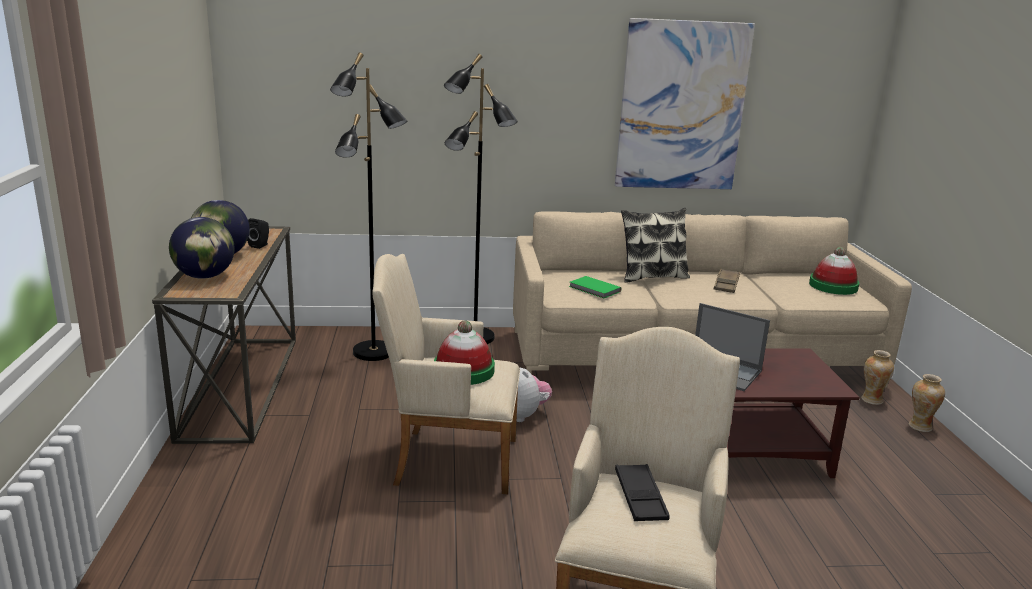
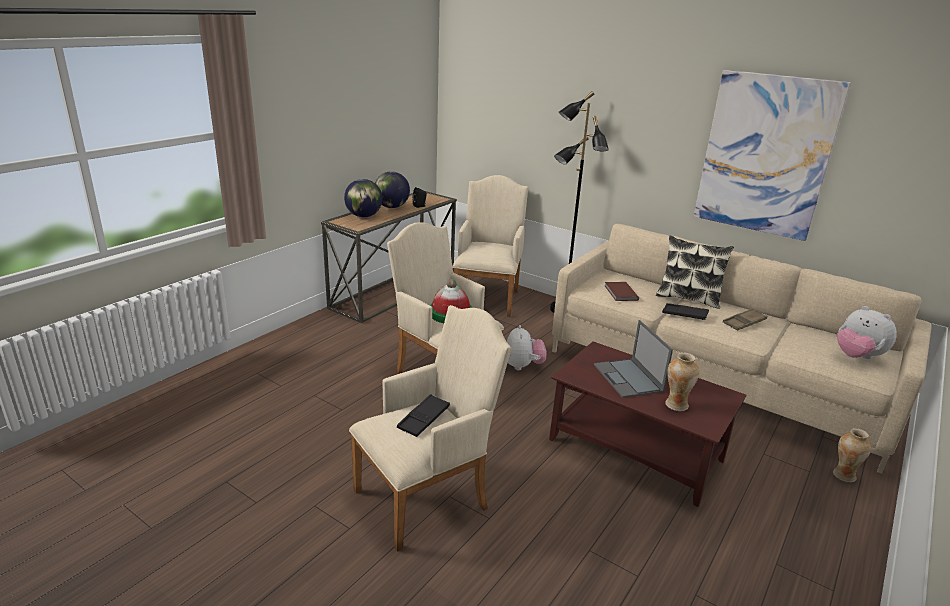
camera: 40 degrees right, 5 degrees up
black floor lamp [330,53,407,361] -> beige armchair [452,175,528,317]
green book [569,276,622,298] -> brown book [605,282,639,301]
hat [809,247,859,295] -> plush toy [837,306,897,359]
vase [909,374,945,432] -> vase moved to [665,352,700,411]
none -> black tray [662,303,709,320]

